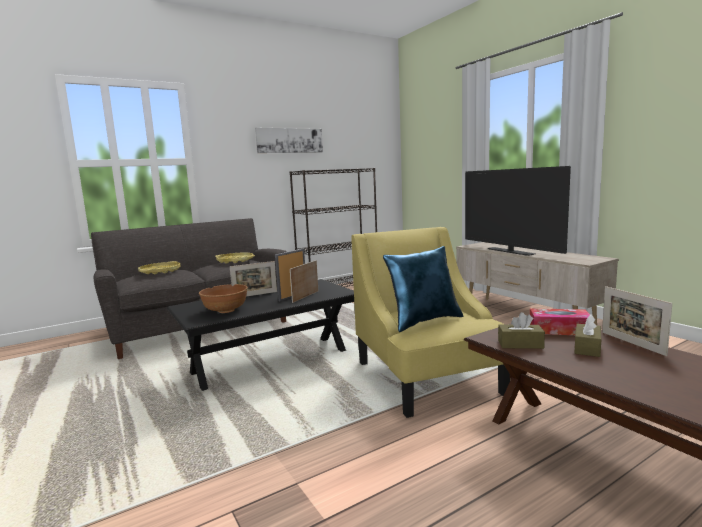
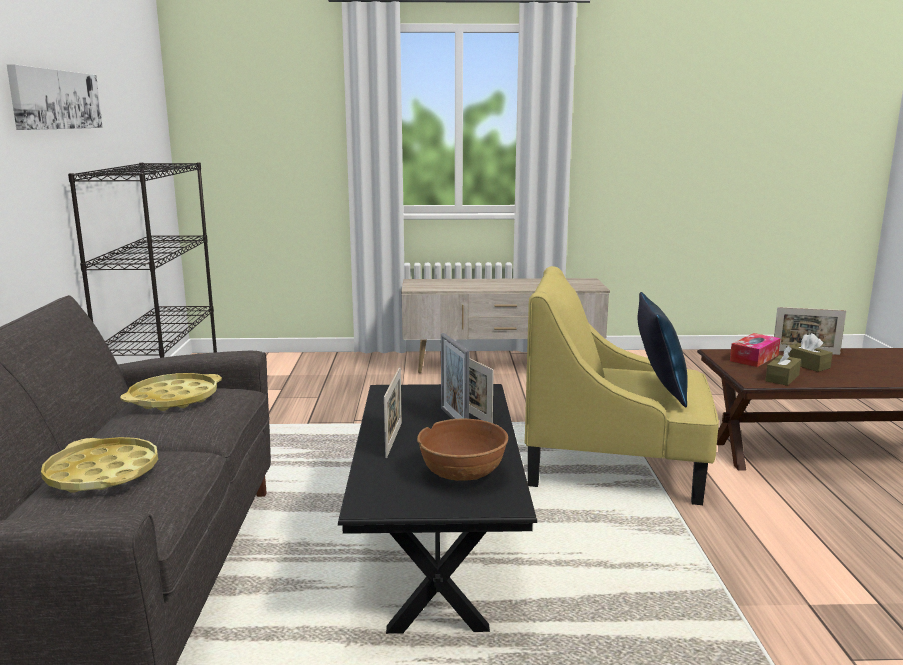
camera: 60 degrees left, 5 degrees up
television [465,166,571,256] -> none

